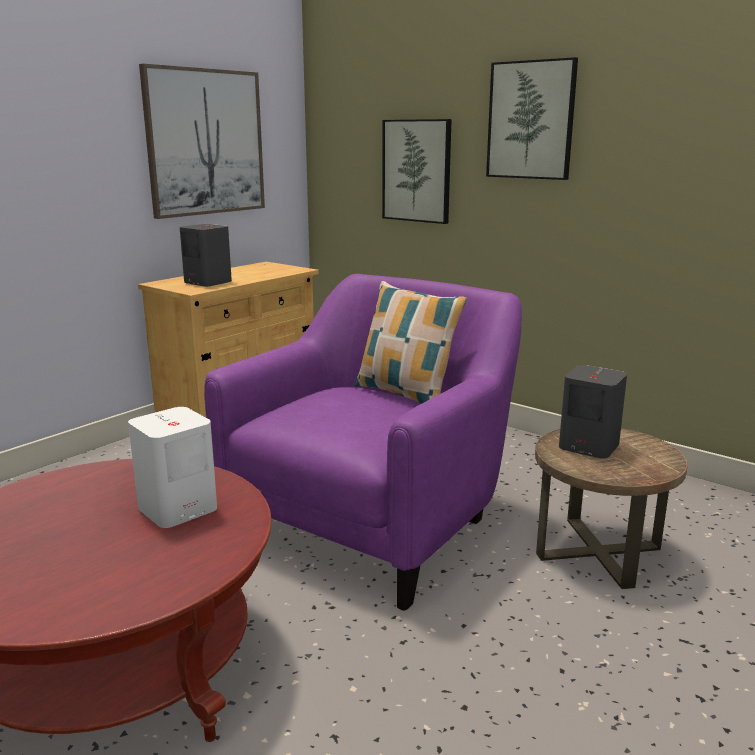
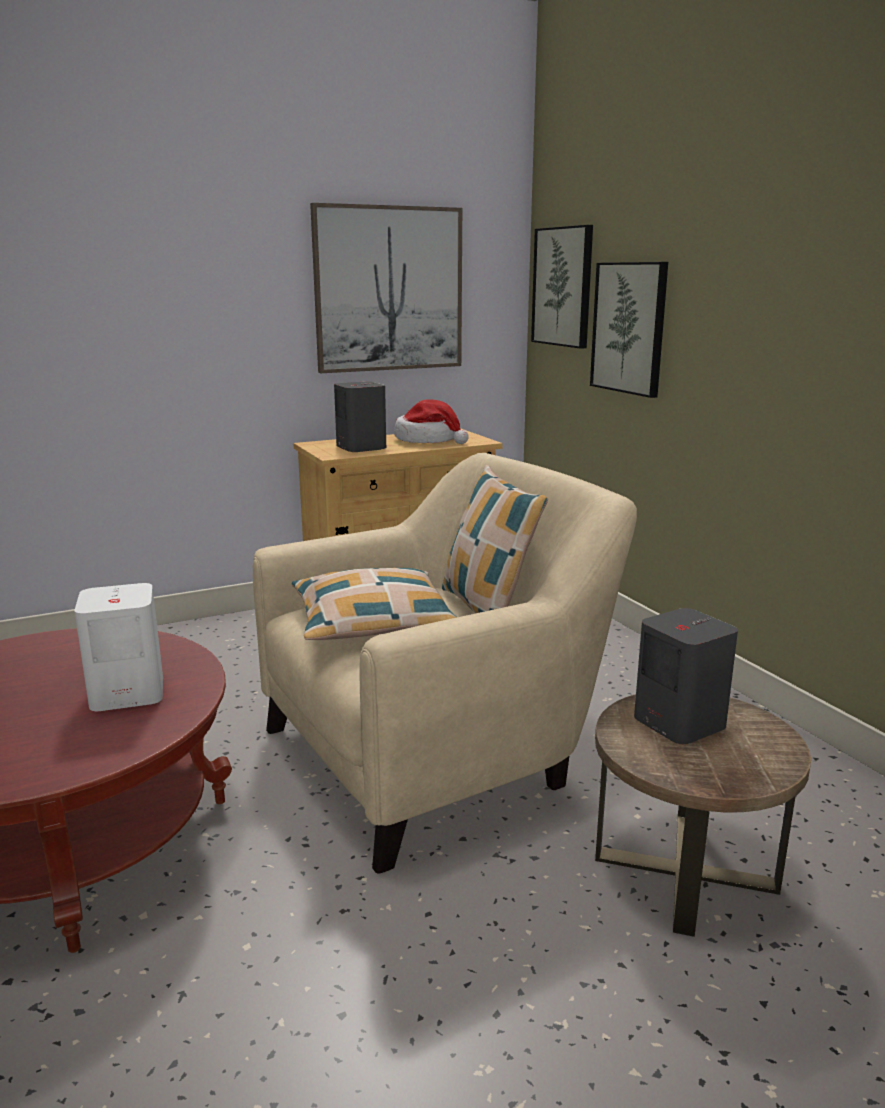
camera: 25 degrees right, 0 degrees up
purple armchair [204,274,522,611] -> beige armchair [253,453,637,873]
picture [486,57,578,180] -> picture moved to [531,225,593,349]
none -> pillow [292,568,457,640]
none -> hat [394,399,469,444]

